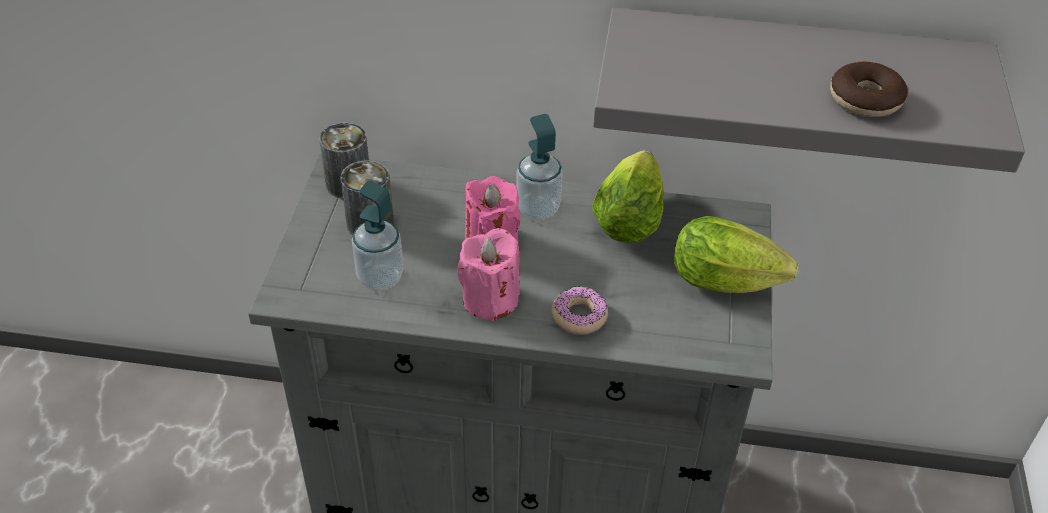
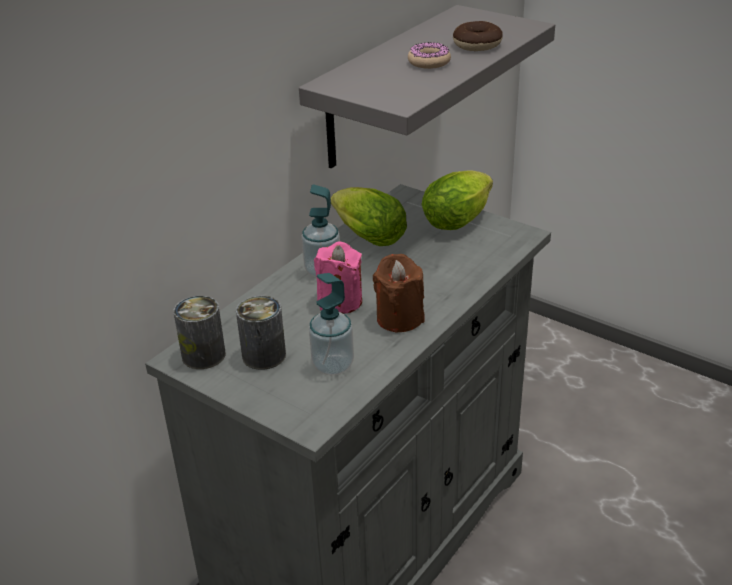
camera: 60 degrees left, 10 degrees down
pink candle [457,228,520,321] -> brown candle [373,254,424,332]
donut [551,286,608,335] -> donut moved to [408,42,451,69]

